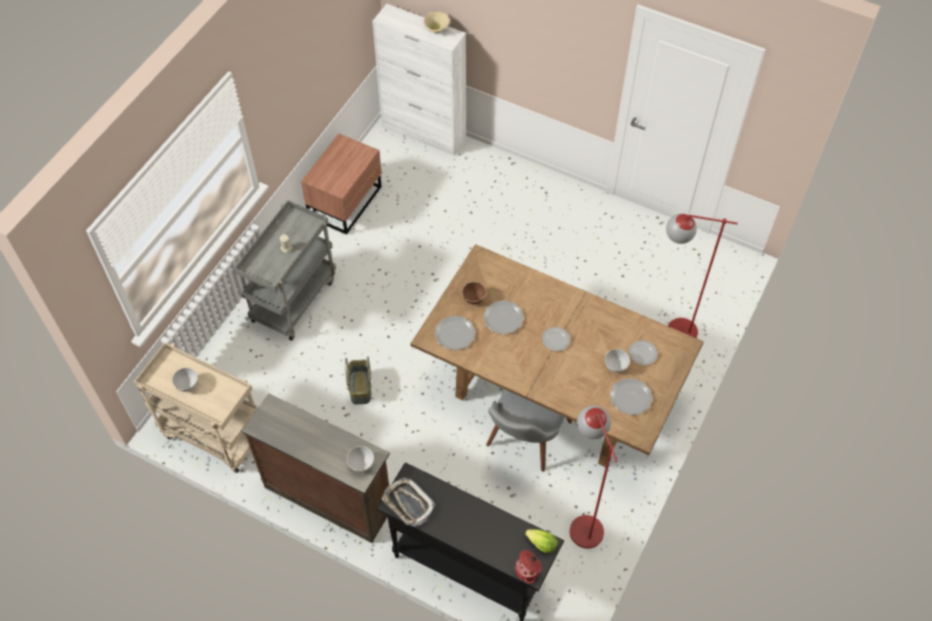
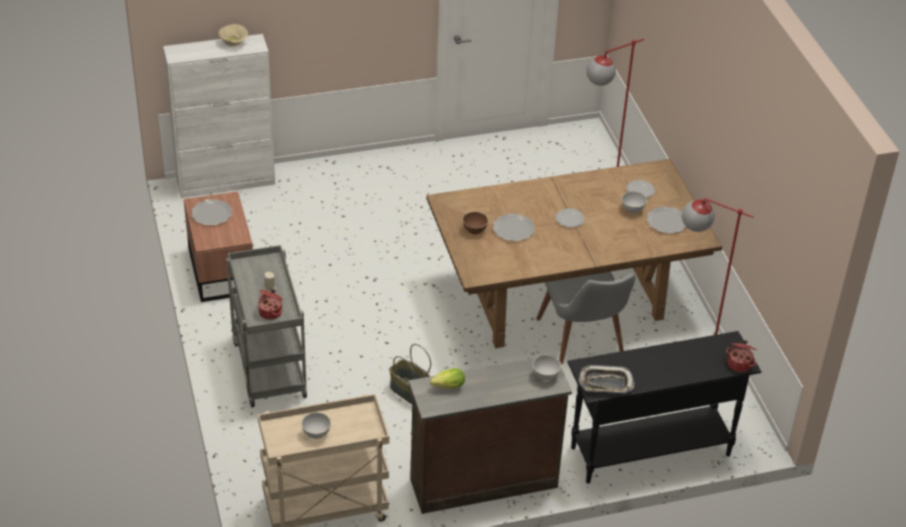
camera: 45 degrees left, 15 degrees down
plate [434,315,475,350] -> plate moved to [191,199,232,226]
lettuce [525,529,558,553] -> lettuce moved to [430,368,465,389]
none -> cooking pot [258,289,283,320]

